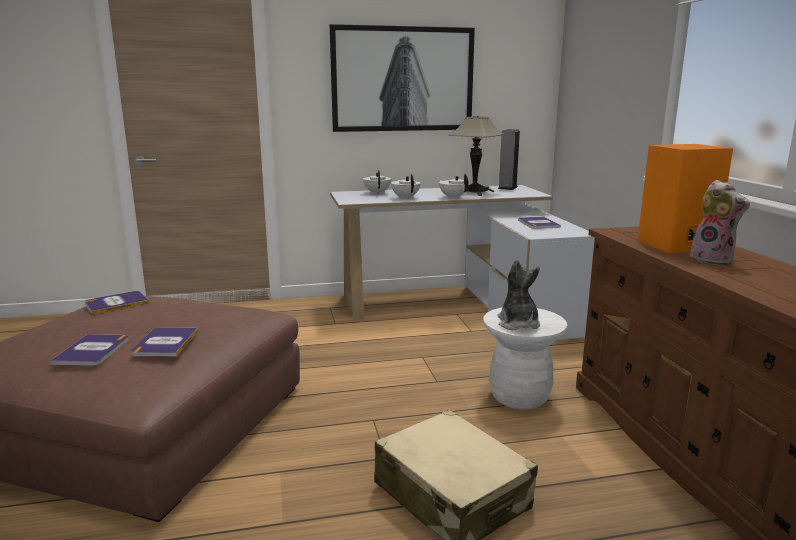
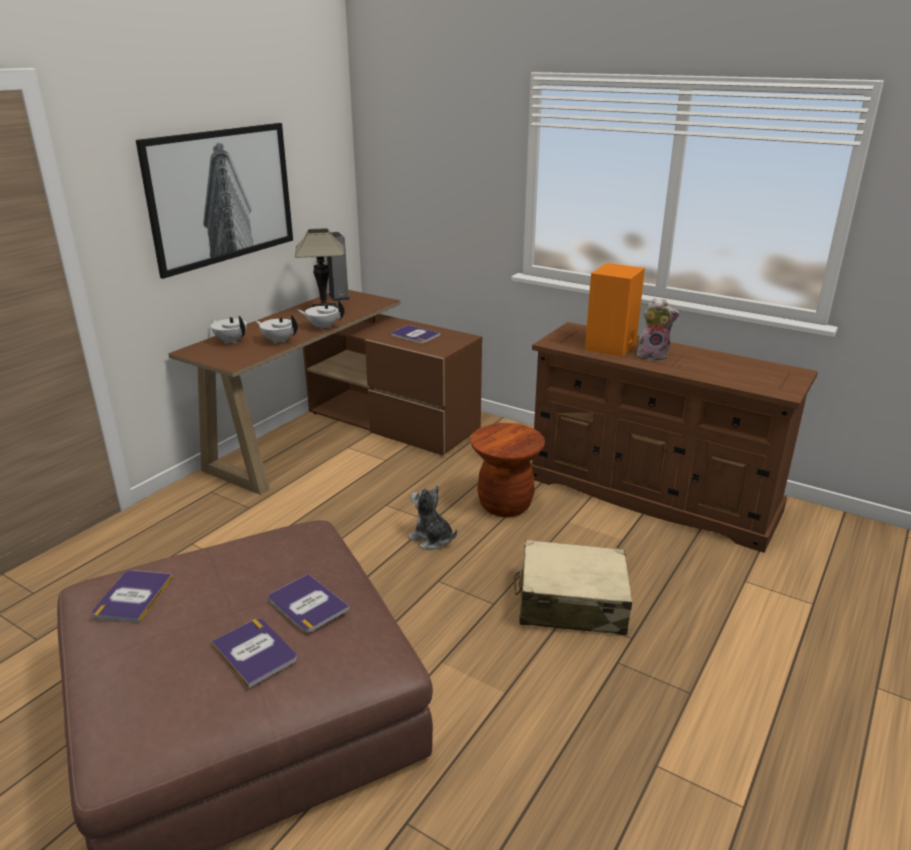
camera: 45 degrees left, 10 degrees up
white desk [330,185,595,340] -> brown desk [168,290,483,495]
white stool [483,307,567,409] -> brown stool [470,423,545,517]
plush toy [498,259,540,330] -> plush toy moved to [408,485,457,550]

